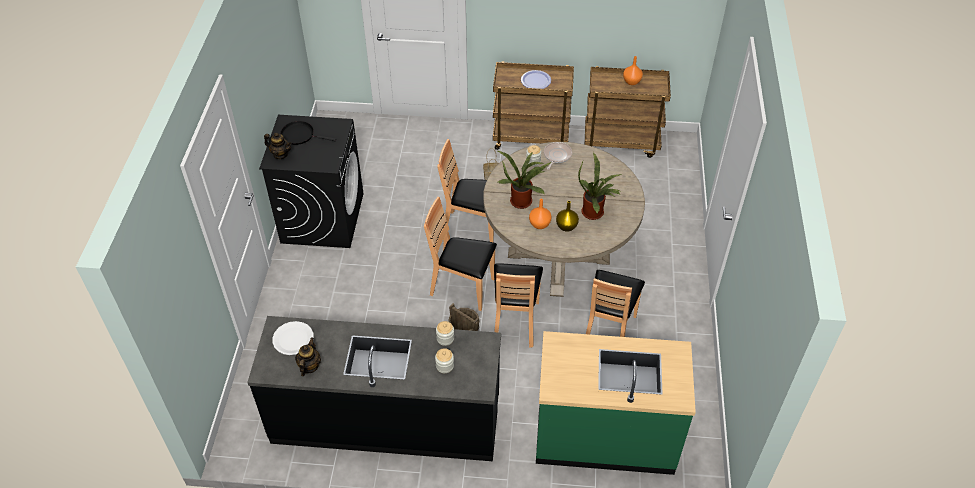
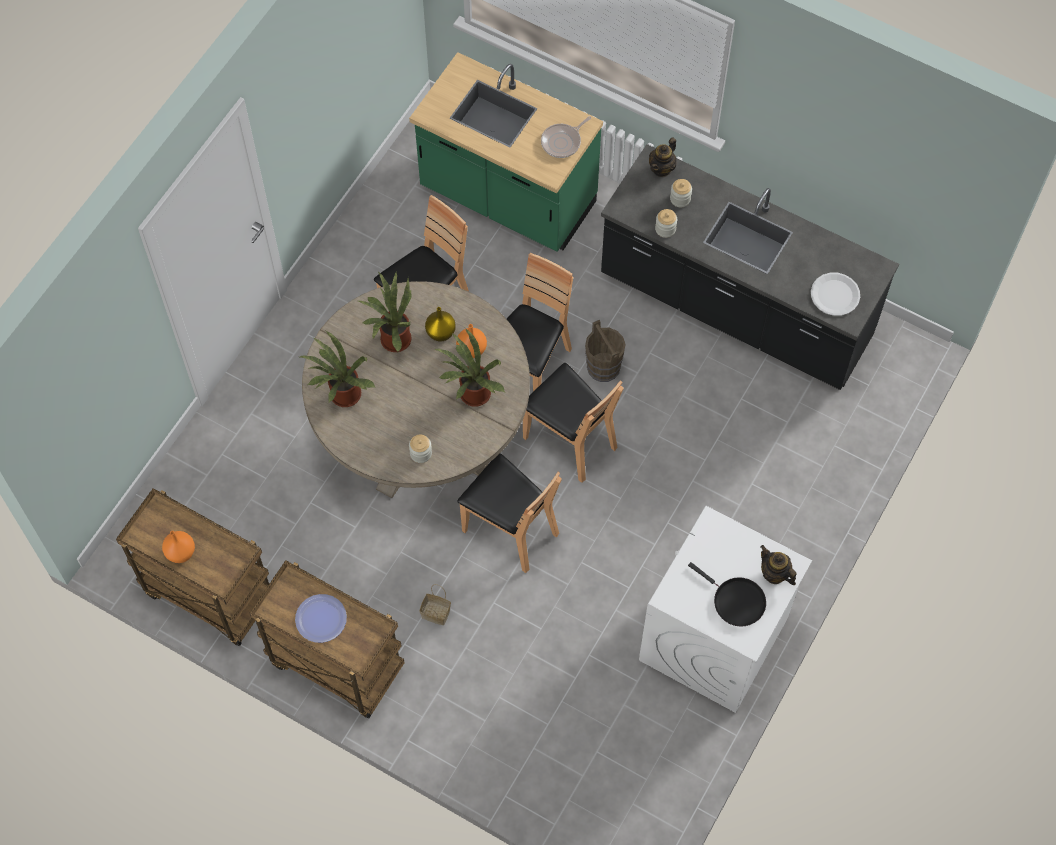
camera: 155 degrees left, 15 degrees up
black washing machine [259,115,364,248] -> white washing machine [639,506,812,713]
teapot [295,338,321,376] -> teapot moved to [649,137,676,177]
frying pan [544,142,572,170] -> frying pan moved to [541,116,591,158]
none -> potted plant [300,331,376,407]

